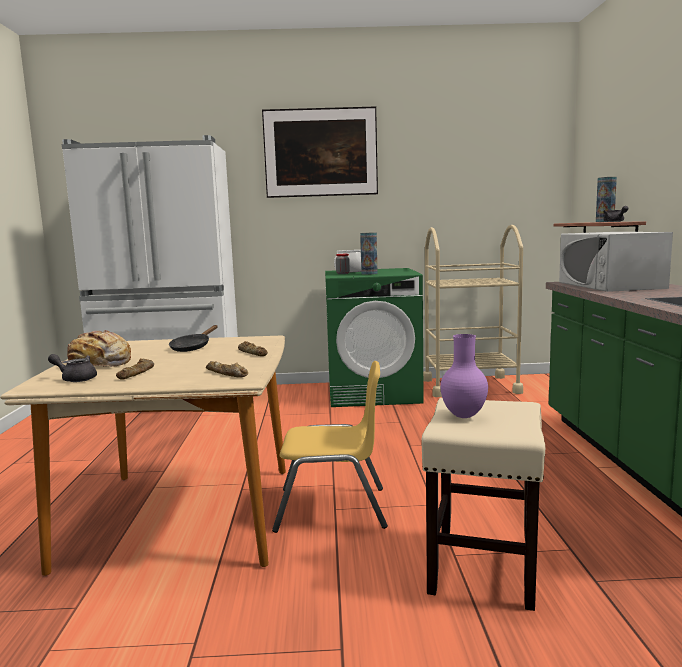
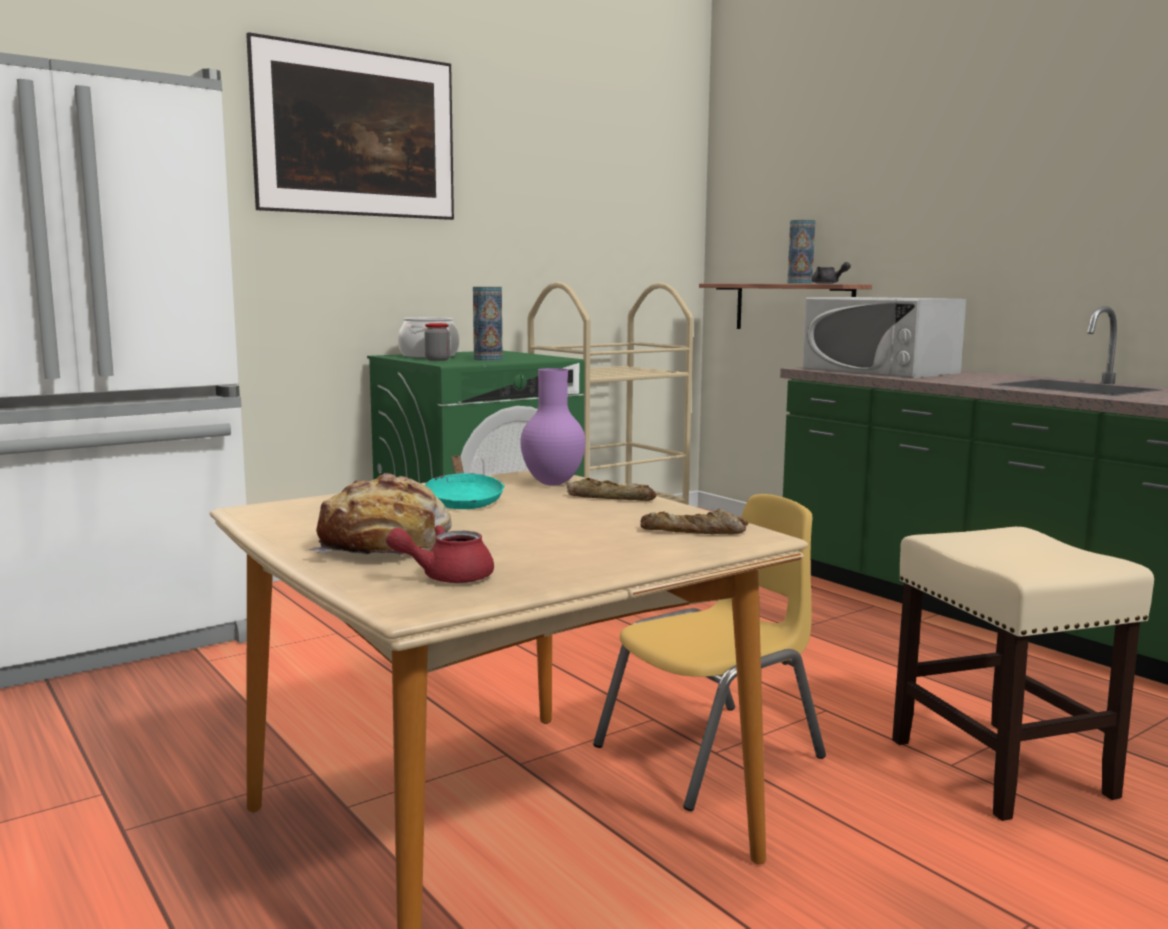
camera: 35 degrees left, 0 degrees up
grey teapot [48,354,97,382] -> red teapot [386,525,494,583]
bread [116,358,154,380] -> none
black frying pan [169,325,218,352] -> turquoise frying pan [424,455,505,509]
purple vase [440,334,488,418] -> purple vase moved to [520,368,586,486]

